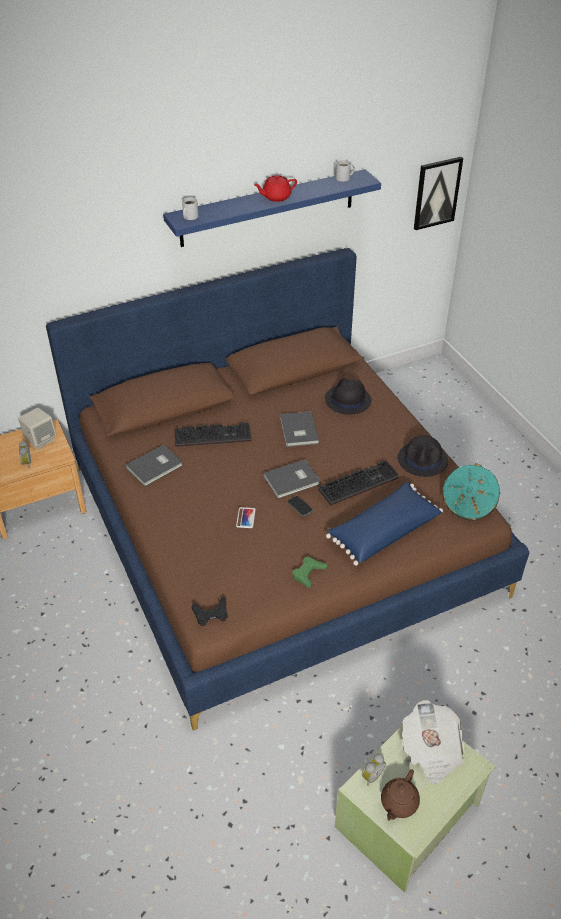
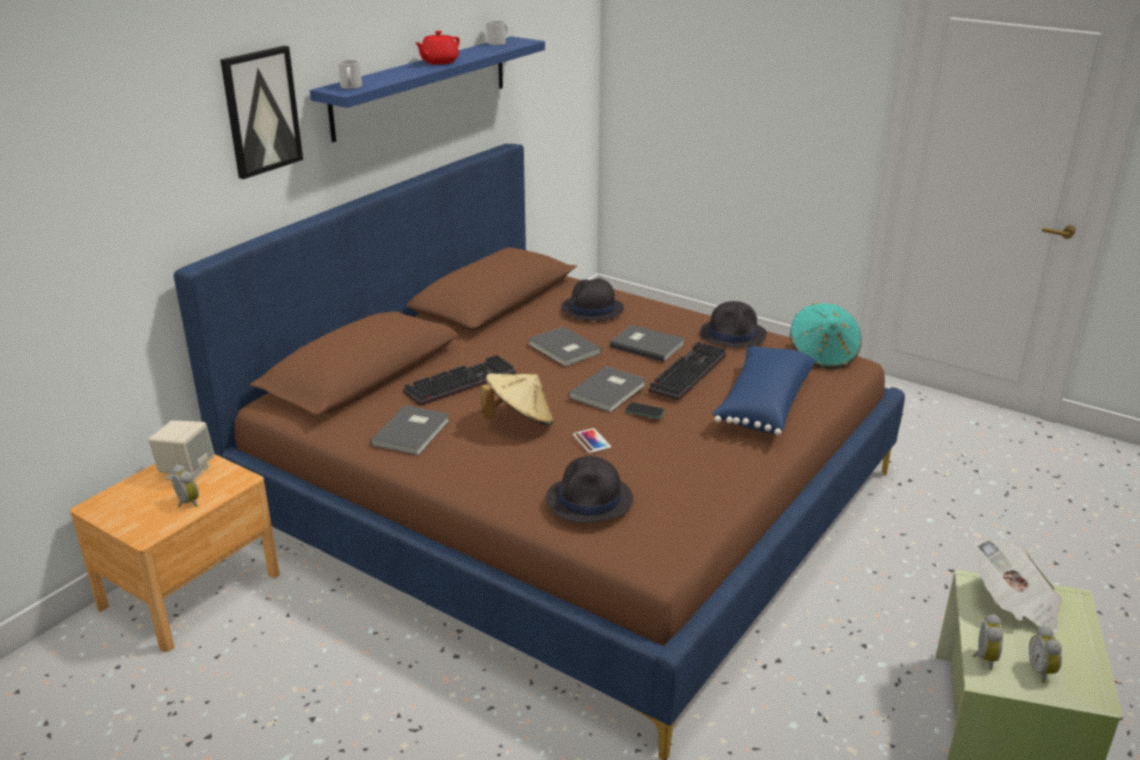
camera: 30 degrees left, 15 degrees down
black game controller [191,597,228,626] -> none
green game controller [292,557,328,588] -> none
brown teapot [381,769,420,821] -> alarm clock [1029,626,1062,683]
picture [414,157,463,230] -> picture moved to [220,46,303,179]
none -> beige hat [481,373,554,426]
none -> black hat [546,456,633,523]
none -> grey book [610,325,685,362]

